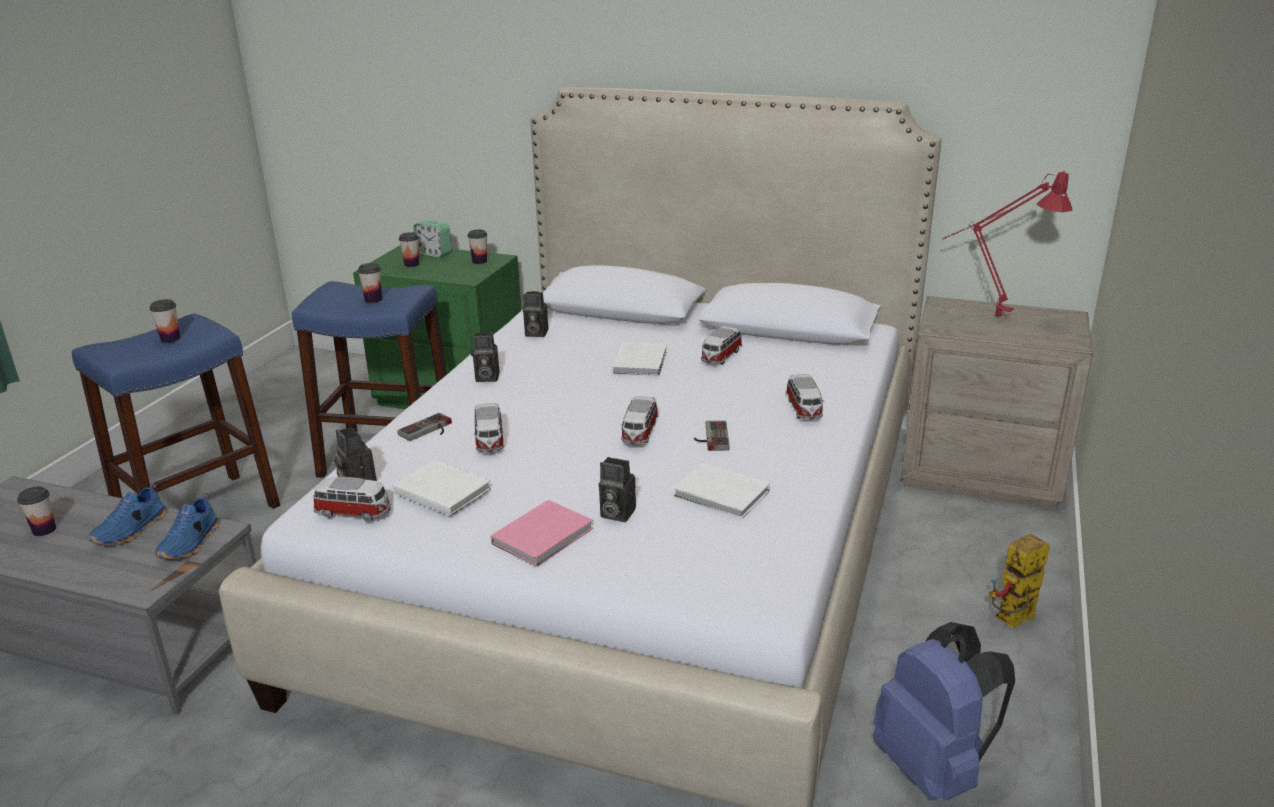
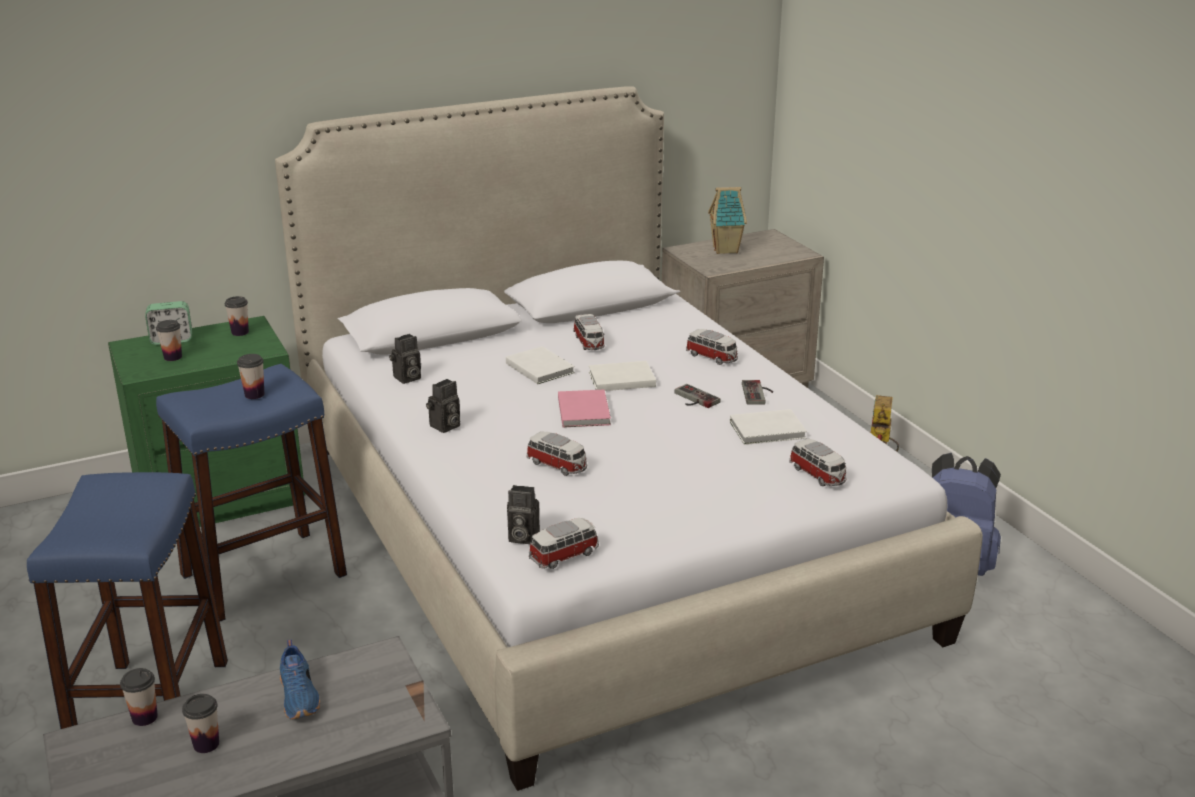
camera: 45 degrees left, 0 degrees up
cup [149,299,180,343] -> cup moved to [120,668,158,726]
blue shoe [155,493,219,559] -> none
white book [393,460,491,516] -> white book moved to [589,361,656,391]
game controller [397,413,452,441] -> game controller moved to [742,380,773,405]
pink book [491,500,594,567] -> pink book moved to [558,390,611,427]
camera [599,457,636,522] -> none
toy car [621,396,658,445] -> toy car moved to [789,439,846,486]
red table lamp [943,170,1072,318] -> toy house [708,187,747,254]

